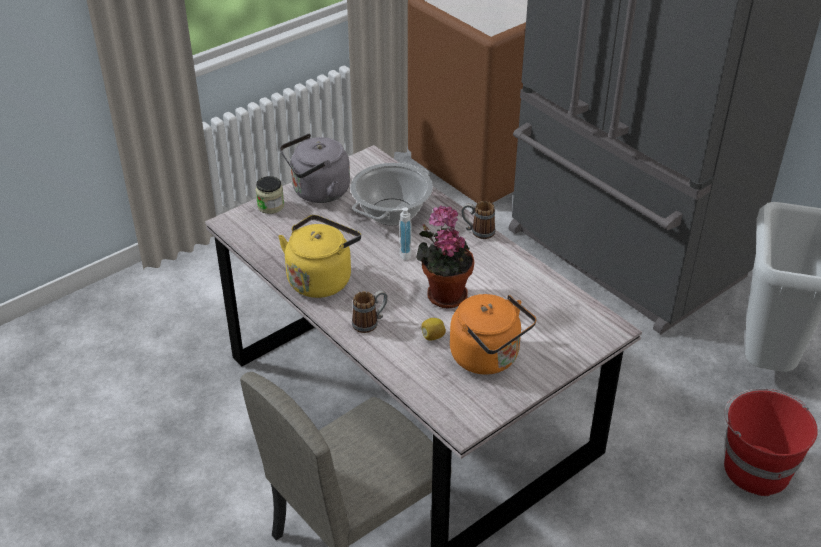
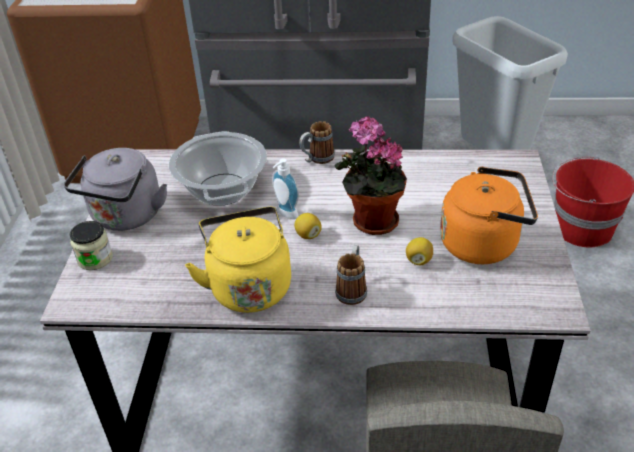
camera: 45 degrees left, 0 degrees up
none -> lemon [294,213,322,239]

